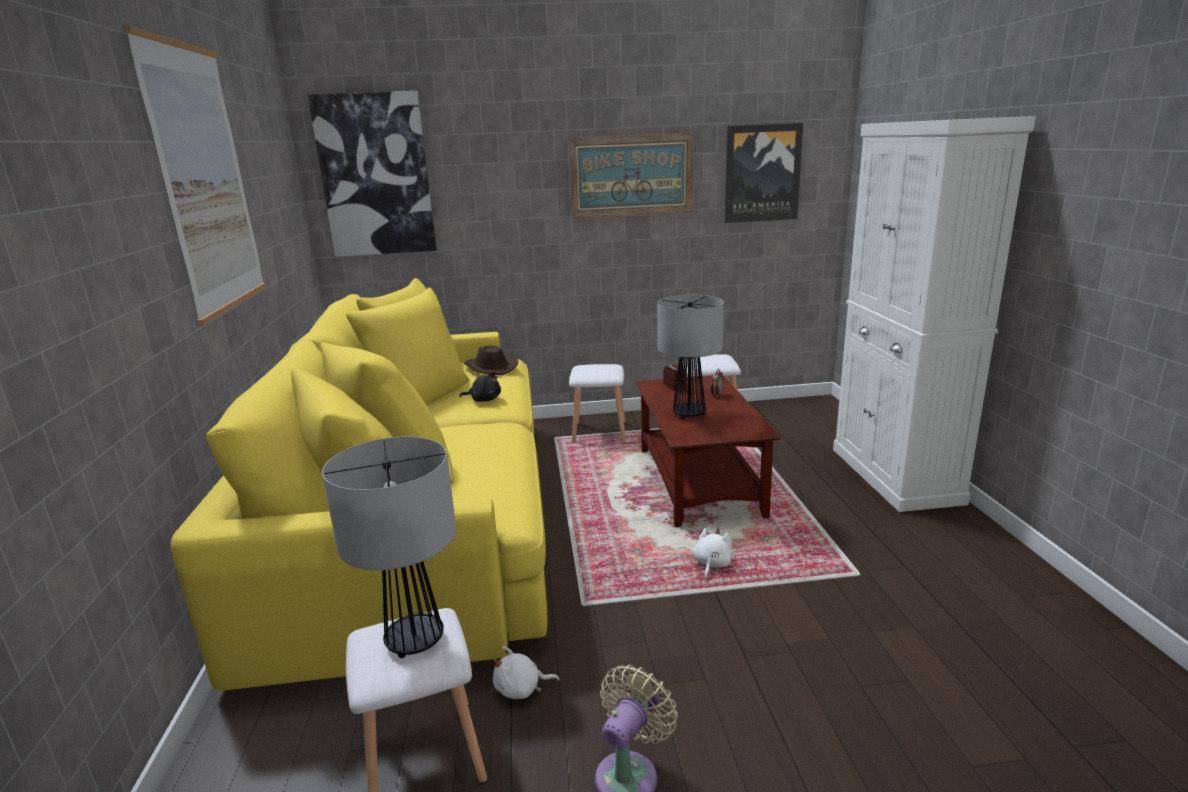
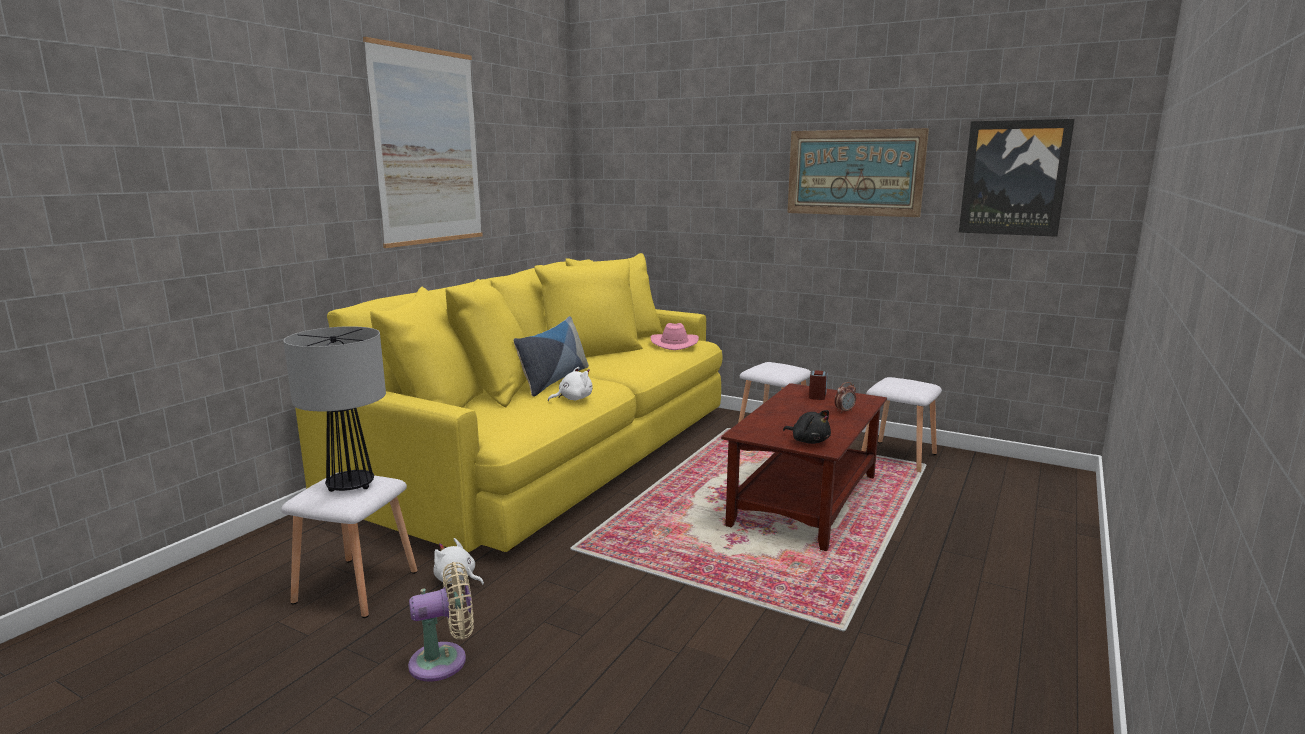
camera: 35 degrees right, 5 degrees down
picture [308,91,436,257] -> none
black plush toy [460,371,501,402] -> black plush toy moved to [783,410,831,444]
brown hat [464,345,518,375] -> pink hat [651,323,699,350]
table lamp [657,295,724,419] -> none
white plush toy [693,528,732,579] -> white plush toy moved to [548,367,593,401]
white cabinet [833,116,1036,512] -> none
none -> pillow [513,316,589,397]

